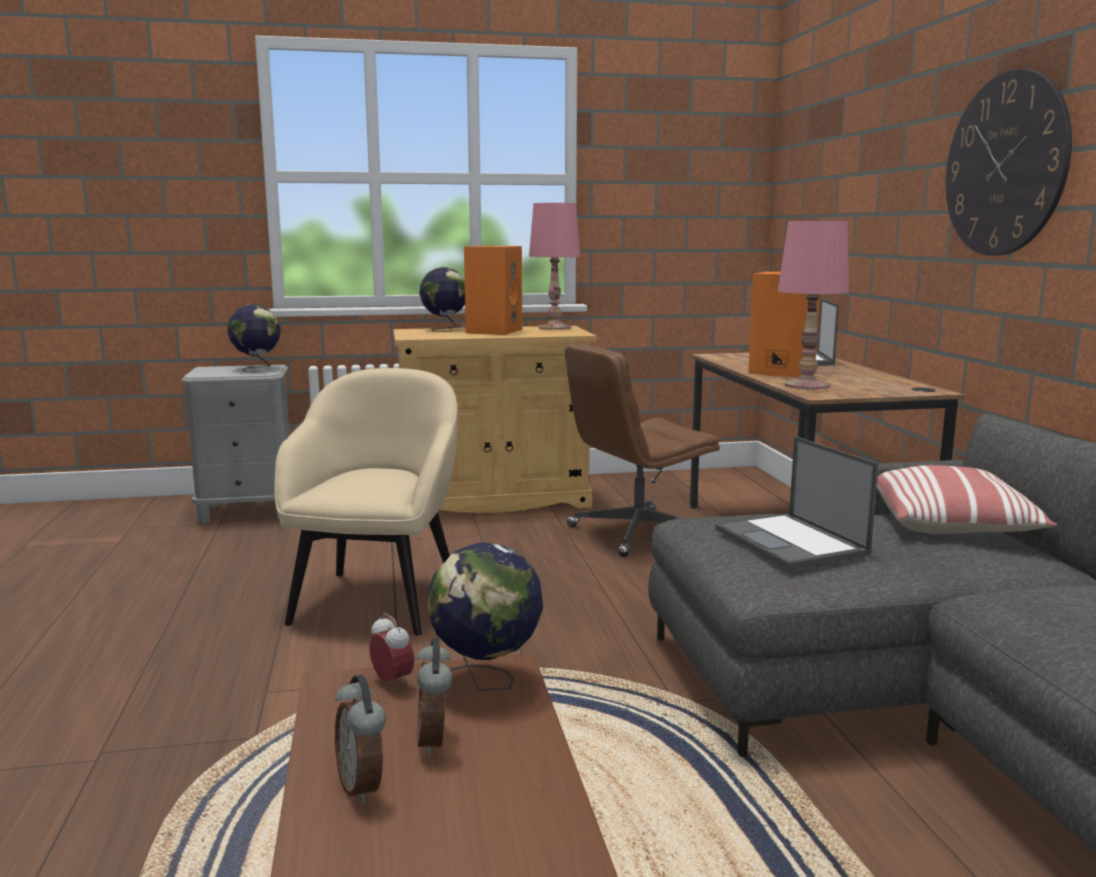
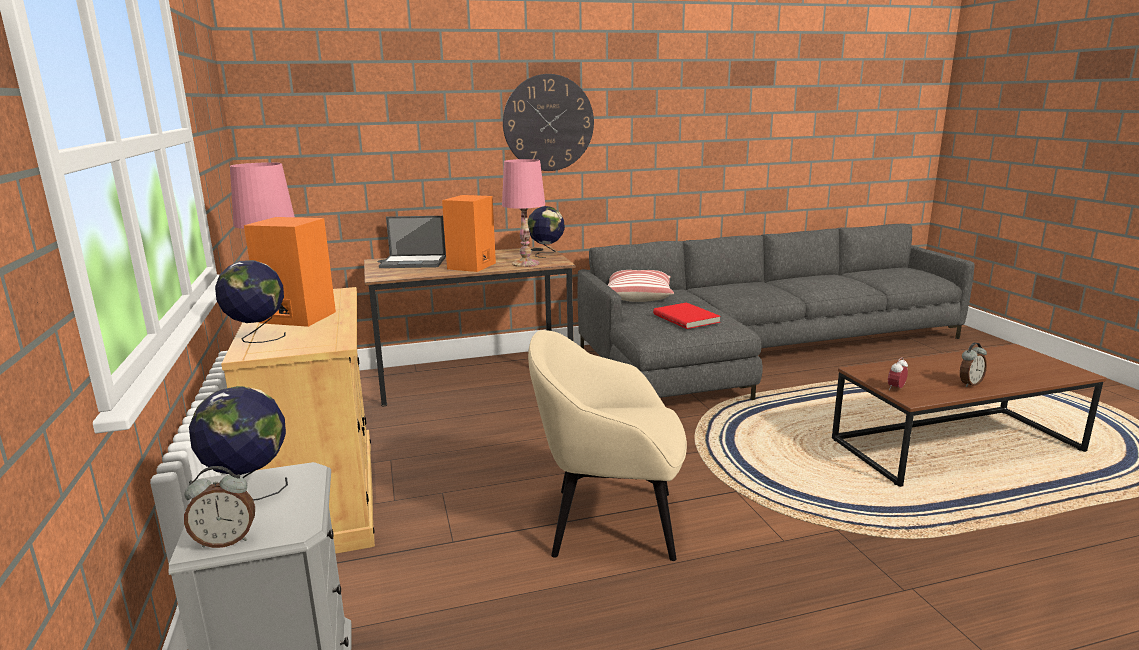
camera: 95 degrees left, 5 degrees up
alarm clock [416,638,453,756] -> alarm clock moved to [184,466,255,548]
globe [428,542,543,691] -> globe moved to [528,206,565,258]
brown office chair [565,344,720,557] -> none
laptop [715,436,879,569] -> red book [653,302,721,329]

